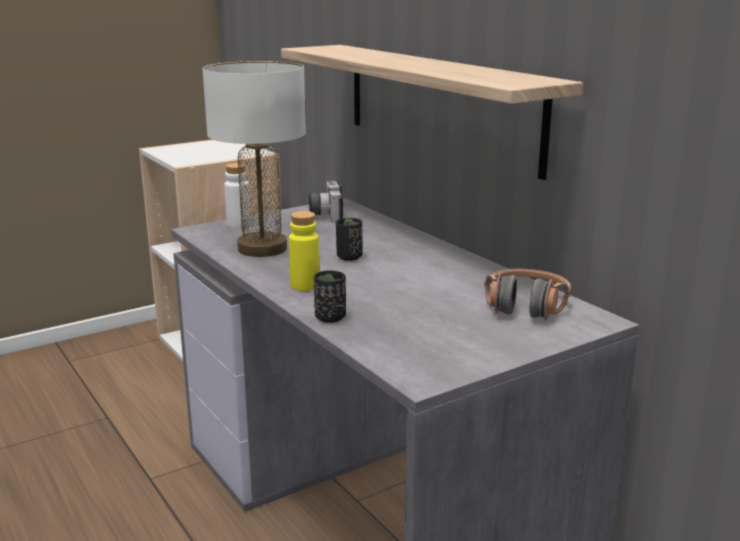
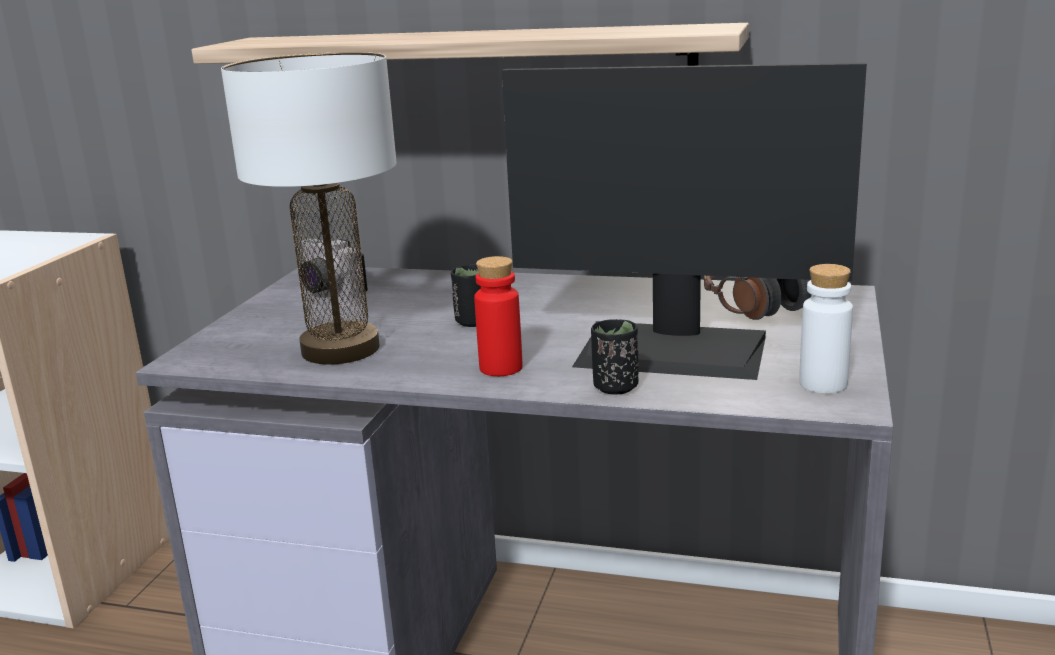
camera: 40 degrees left, 0 degrees up
white bottle [224,163,251,228] -> white bottle moved to [799,264,853,394]
yellow bottle [289,211,319,291] -> red bottle [474,256,523,376]
none -> monitor [502,63,867,380]

